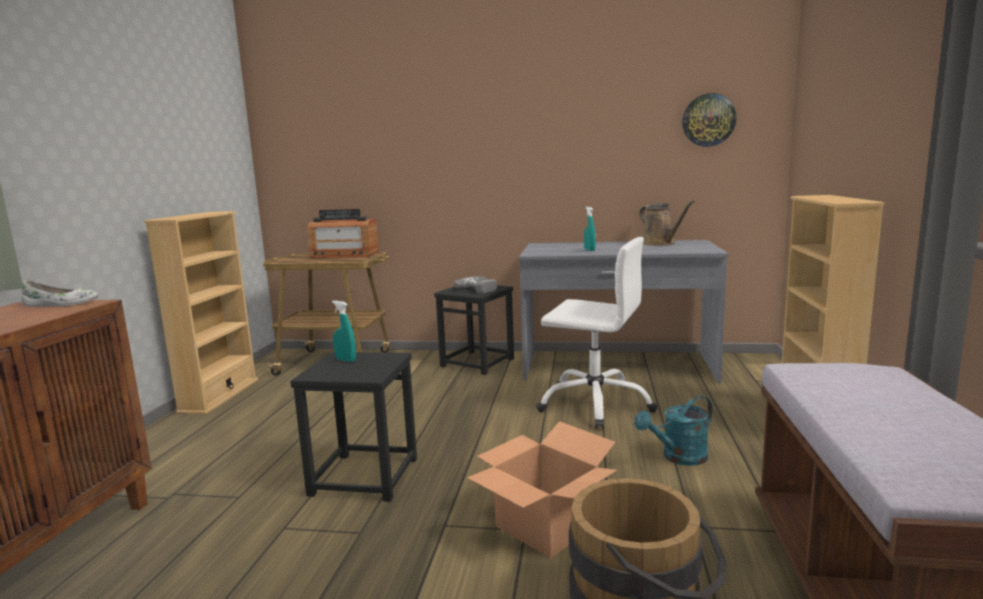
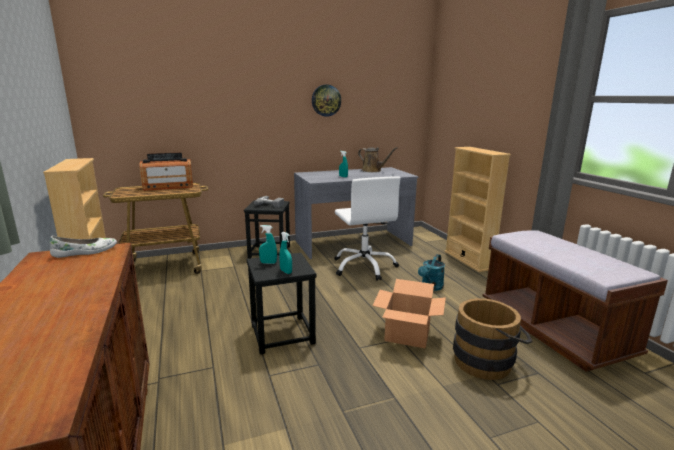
camera: 30 degrees left, 5 degrees up
white office chair [536,237,658,429] -> white office chair turned 75 degrees clockwise [334,176,401,281]
wall clock [682,93,737,147] -> wall clock moved to [312,85,341,117]
none -> turquoise spray bottle [279,232,292,274]

